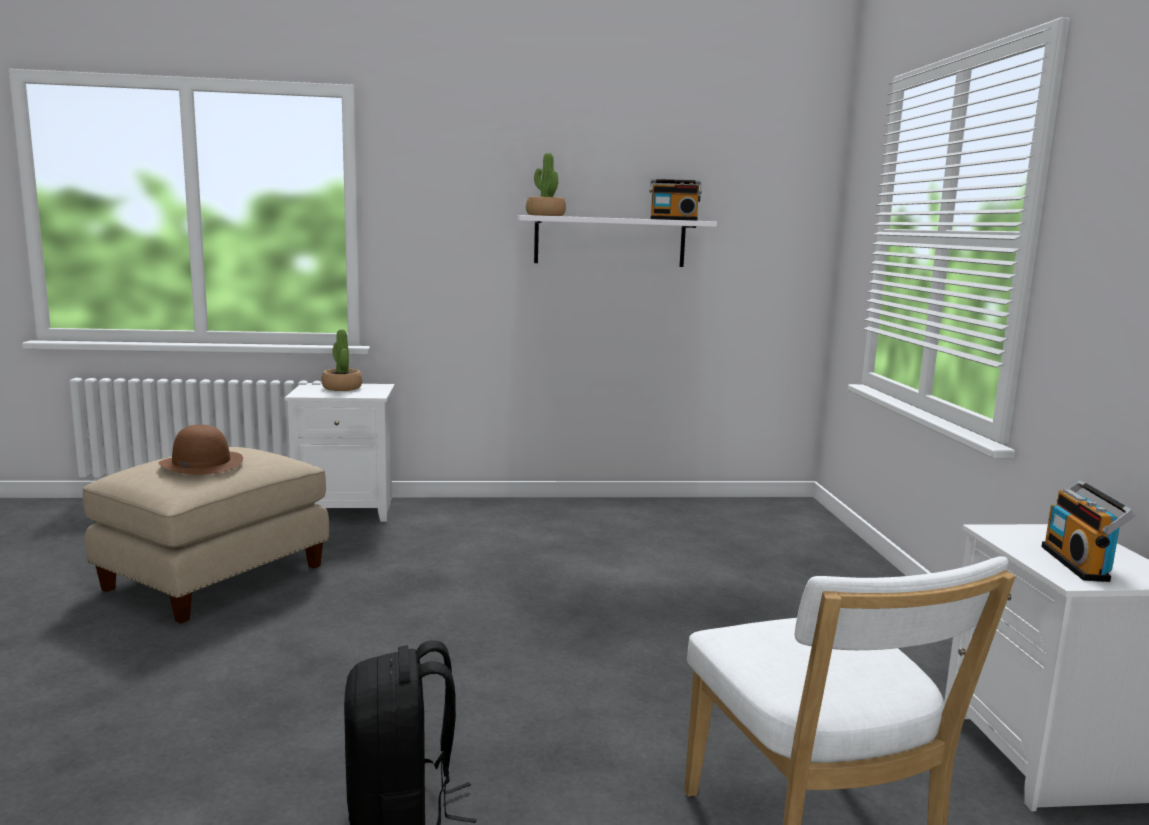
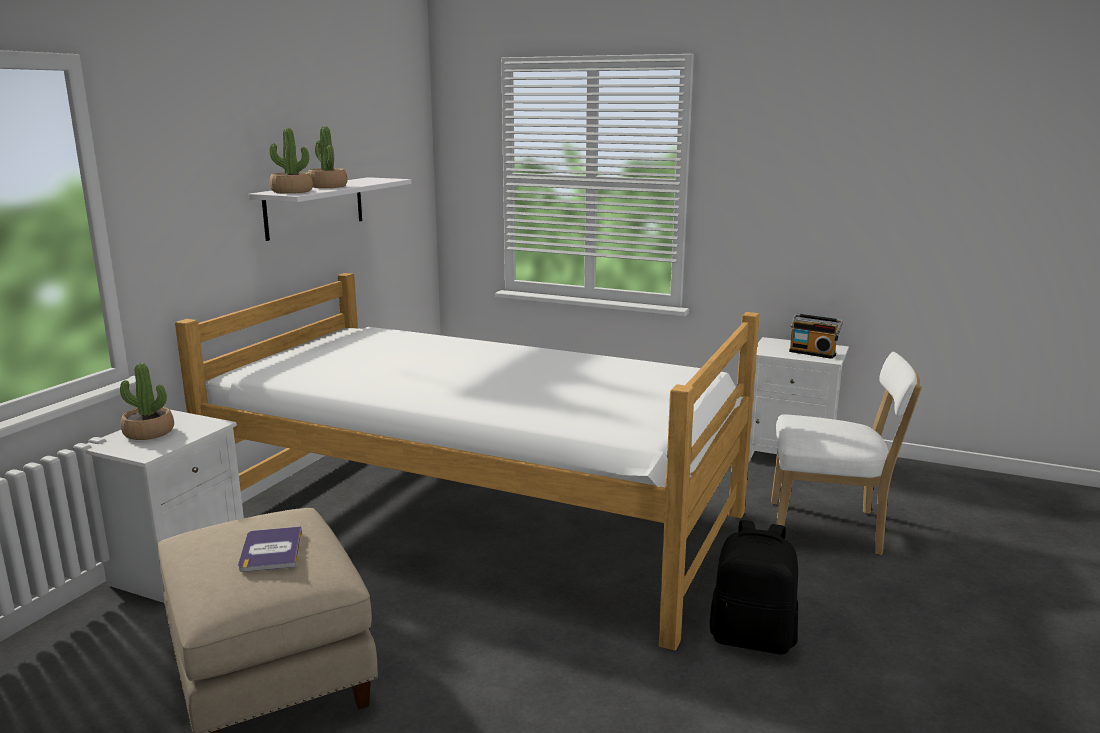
camera: 60 degrees left, 5 degrees up
brown hat [159,424,243,475] -> book [238,526,302,572]
radio [649,179,702,221] -> none
none -> bed [175,273,760,651]
none -> potted plant [308,126,348,188]

